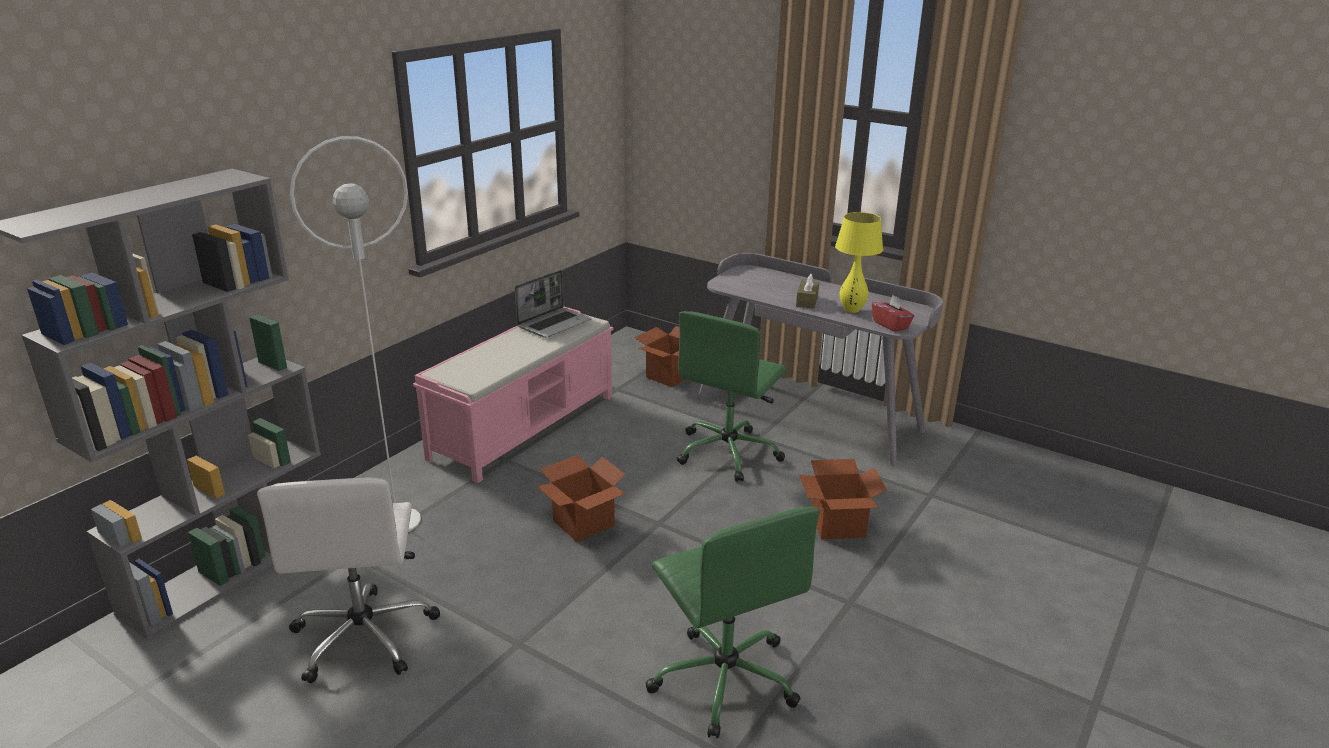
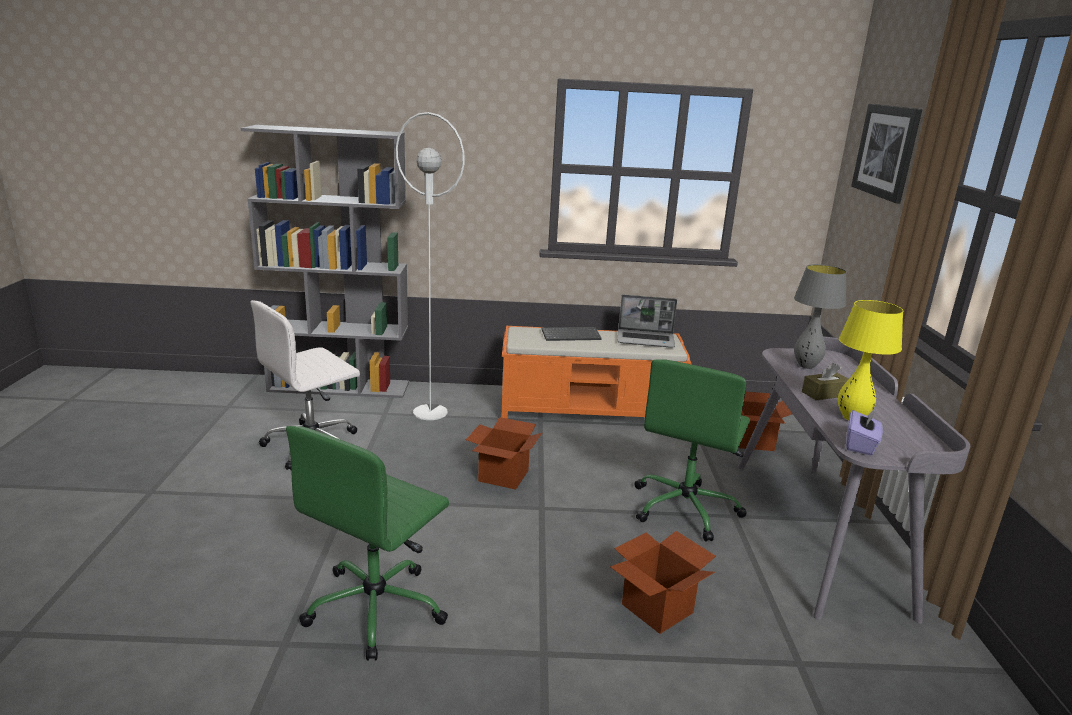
camera: 55 degrees right, 5 degrees down
pink bench [413,306,613,483] -> orange bench [501,326,692,419]
green office chair [677,311,786,482] -> green office chair turned 60 degrees counterclockwise [634,359,750,541]
red tissue box [872,295,914,332] -> purple tissue box [846,410,883,455]
none -> keyboard [542,327,602,341]
none -> grey table lamp [794,264,847,369]
none -> picture [851,104,922,204]

